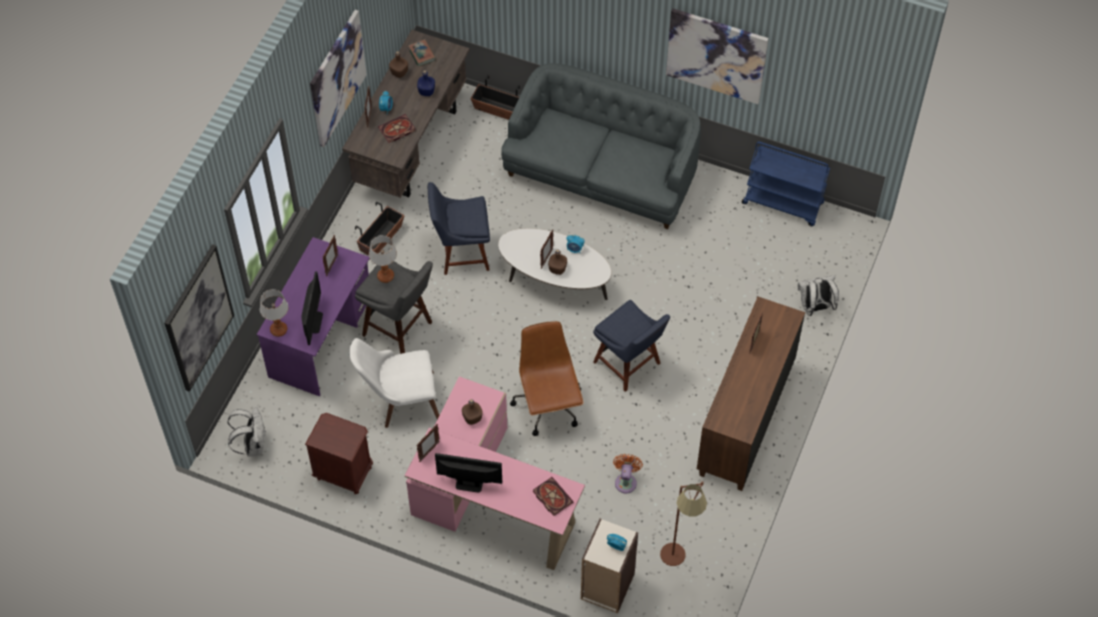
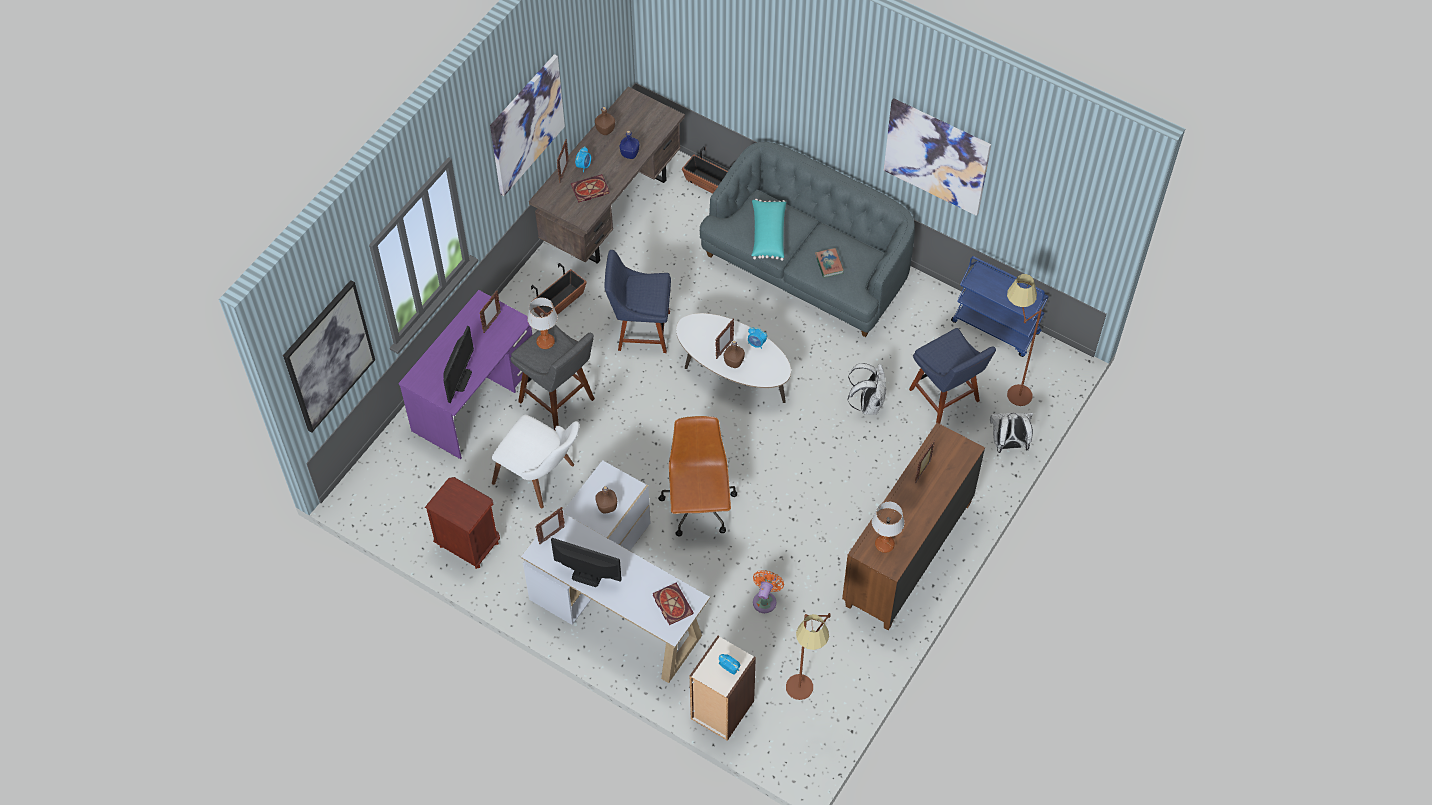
camera: 10 degrees right, 0 degrees up
white backpack [228,407,265,457] -> white backpack moved to [848,363,887,415]
table lamp [260,289,288,337] -> table lamp moved to [872,501,904,553]
white chair [349,338,439,428] -> white chair turned 150 degrees counterclockwise [492,415,579,508]
pink desk [405,376,585,570] -> white desk [521,460,710,683]
book [408,39,436,66] -> book moved to [815,248,844,277]
blue chair [593,300,670,392] -> blue chair moved to [909,328,996,424]
none -> turquoise pillow [751,199,786,261]
none -> brown floor lamp [1007,274,1042,406]

